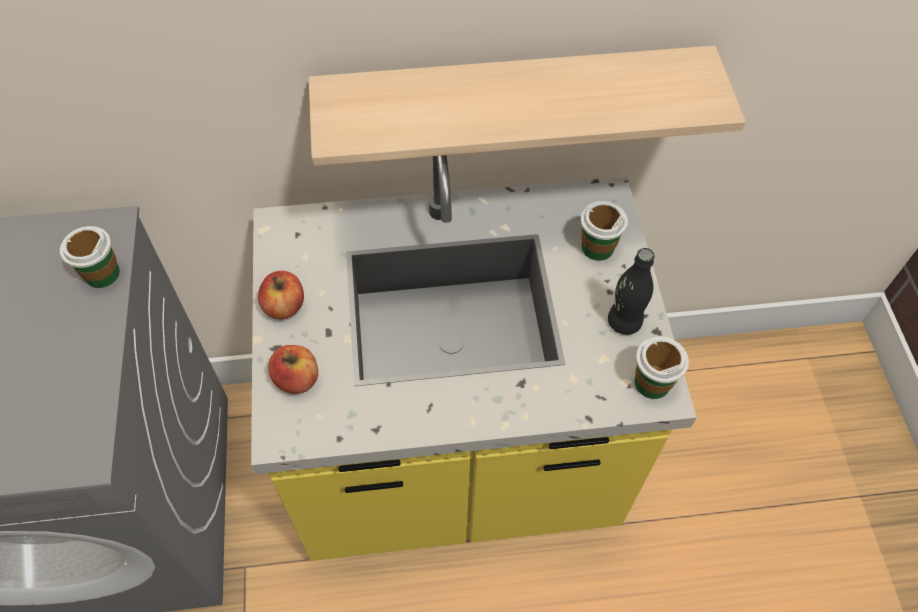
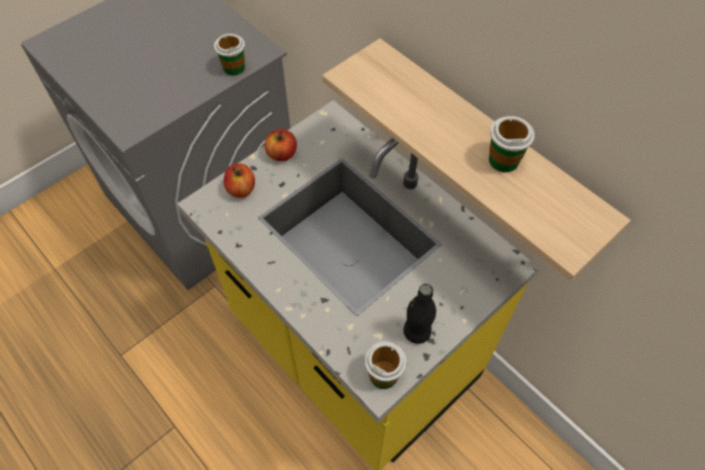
camera: 55 degrees right, 0 degrees up
cup [580,201,628,261] -> cup moved to [489,116,535,172]

